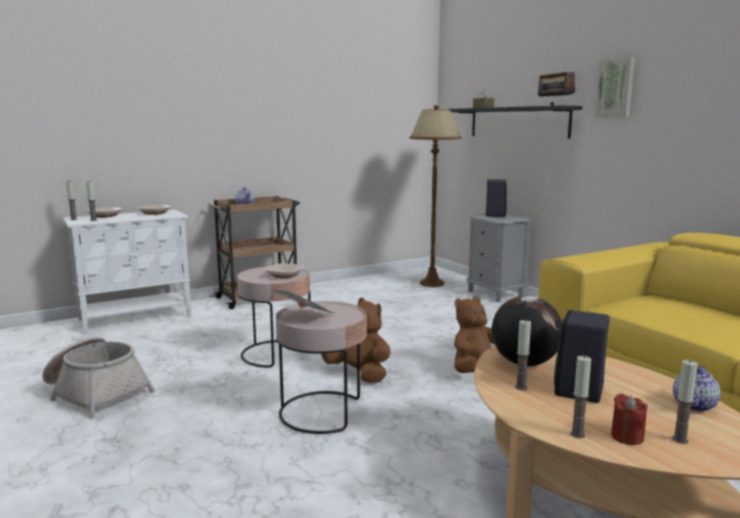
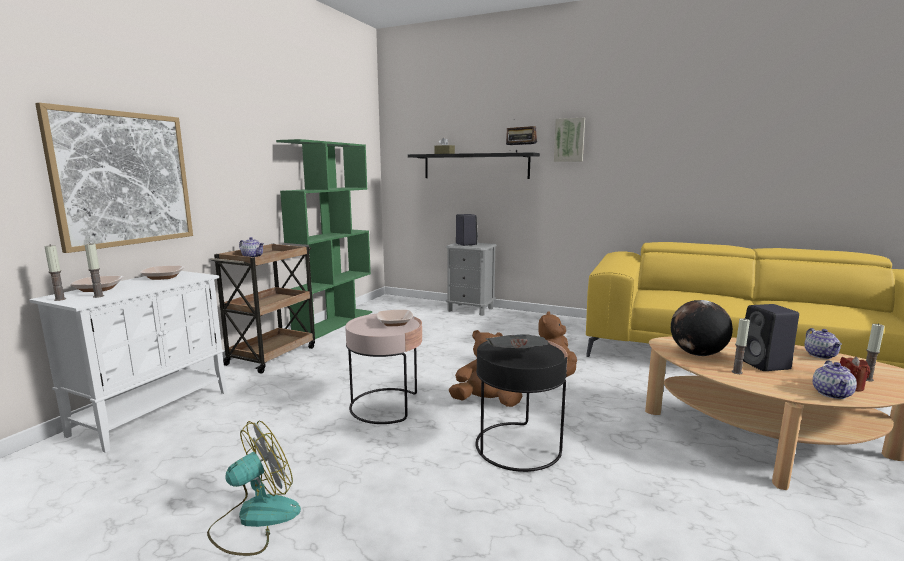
camera: 35 degrees left, 0 degrees up
basket [42,337,155,418] -> fan [207,421,301,556]
pink side table [276,301,367,434] -> black side table [475,341,568,472]
brown floor lamp [409,105,462,287] -> none
candle [570,355,591,438] -> teapot [812,360,857,399]
none -> picture [35,103,193,253]
none -> green bookcase [276,139,372,339]

